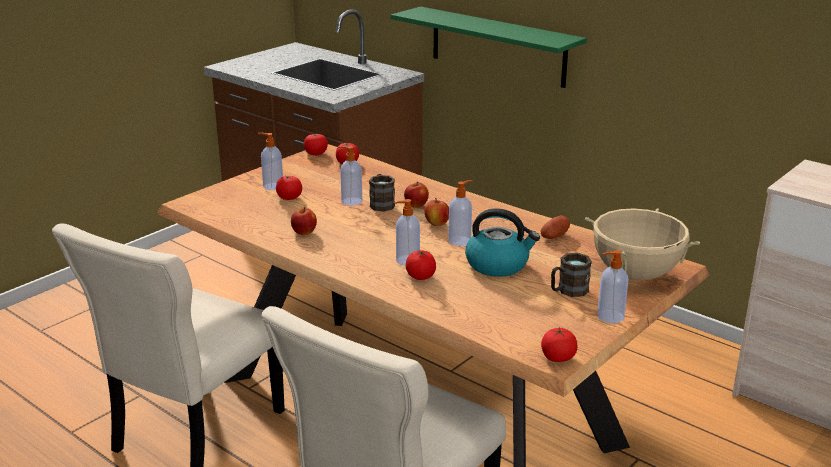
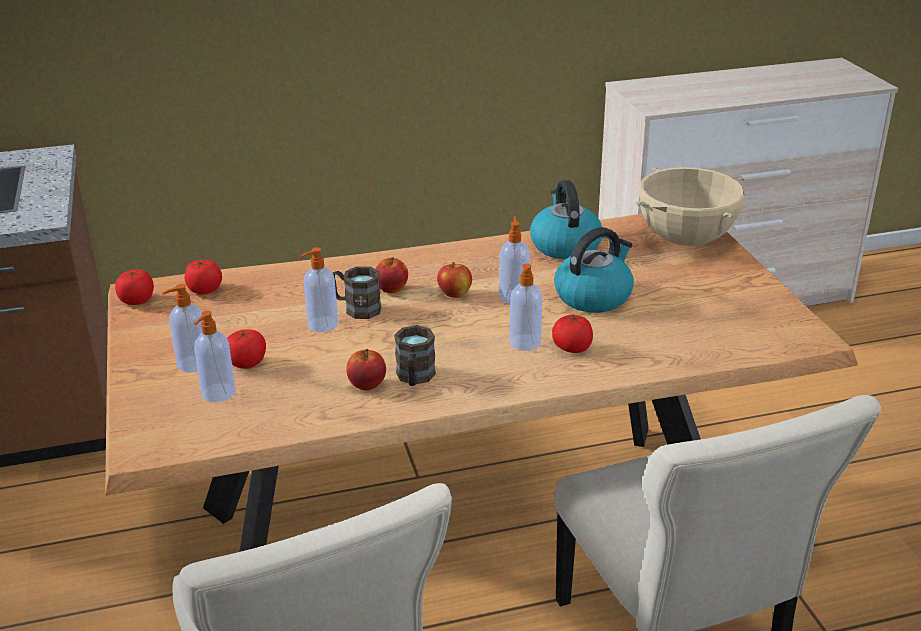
camera: 55 degrees left, 5 degrees up
green shelf [390,7,587,88] -> none
potato [540,216,570,239] -> kettle [530,180,602,259]
tomato [541,327,577,362] -> none
brown mug [551,253,592,297] -> brown mug moved to [394,325,436,386]
soap dispenser [597,250,629,323] -> soap dispenser moved to [194,310,236,402]

